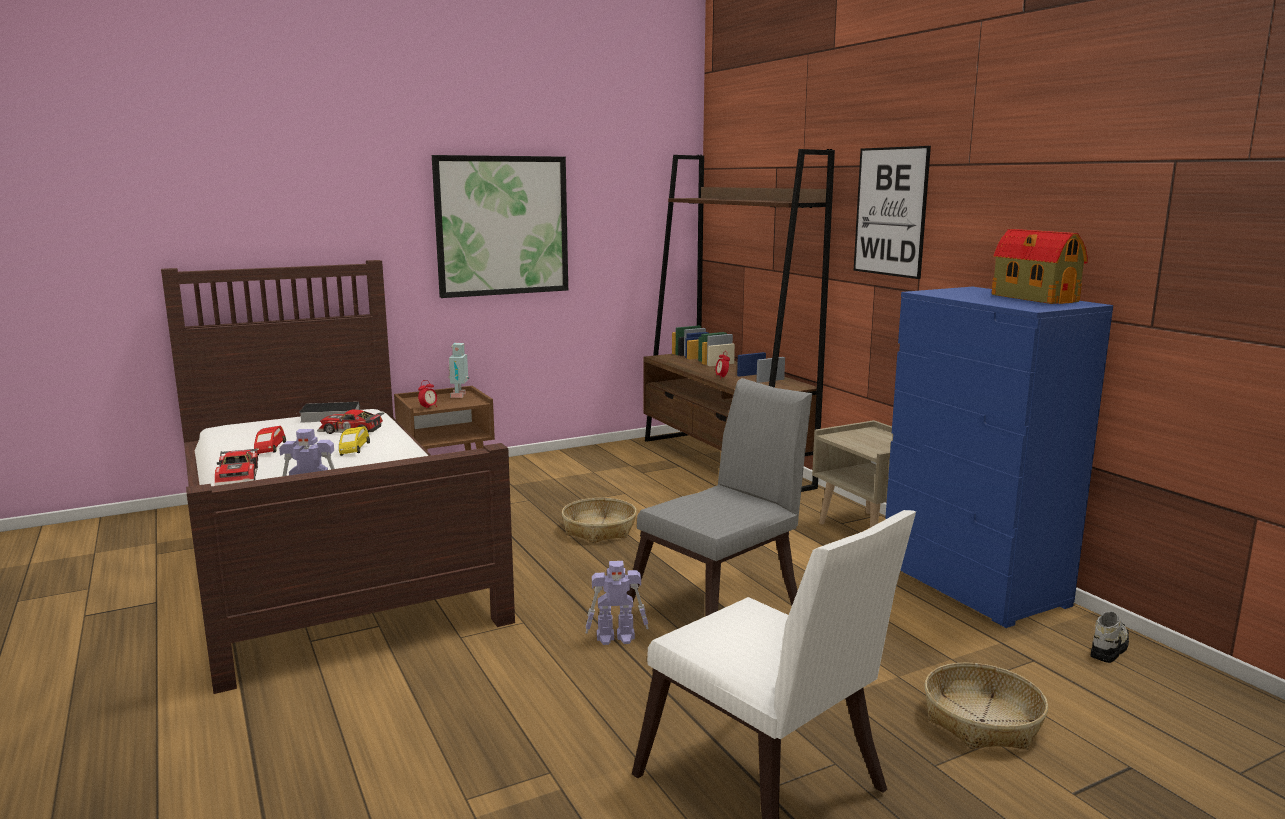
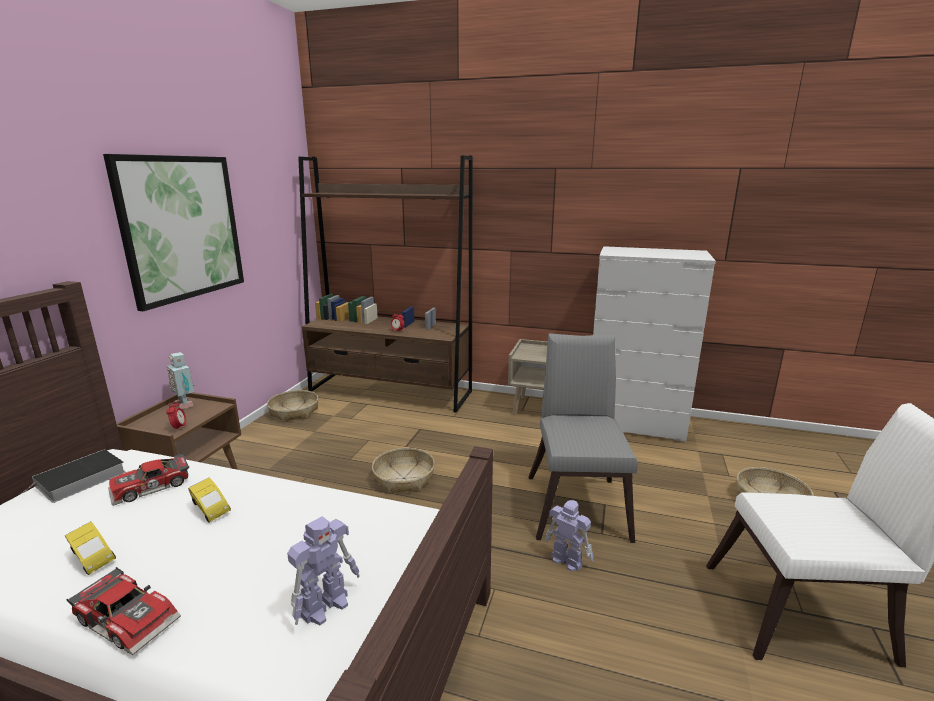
camera: 45 degrees left, 5 degrees up
red toy car [254,426,286,455] -> yellow toy car [65,521,116,575]
toy robot [586,561,649,645] -> toy robot turned 90 degrees counterclockwise [545,500,593,572]
picture [853,146,931,279] -> none
blue dresser [885,287,1113,628] -> white dresser [593,246,716,442]
toy house [991,229,1088,304] -> none
shoe [1091,611,1129,663] -> none
none -> basket [267,390,318,422]

